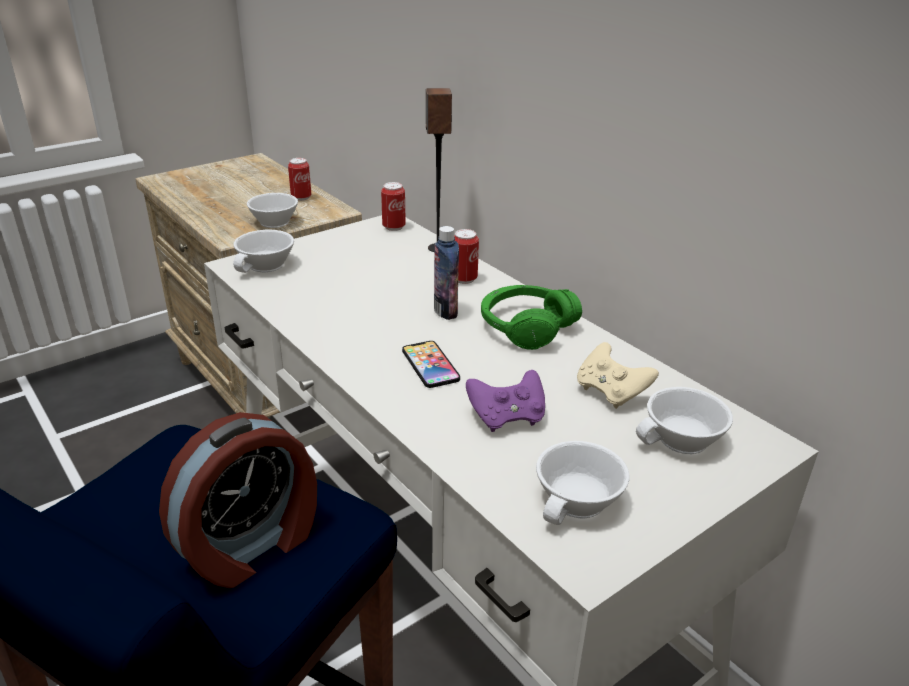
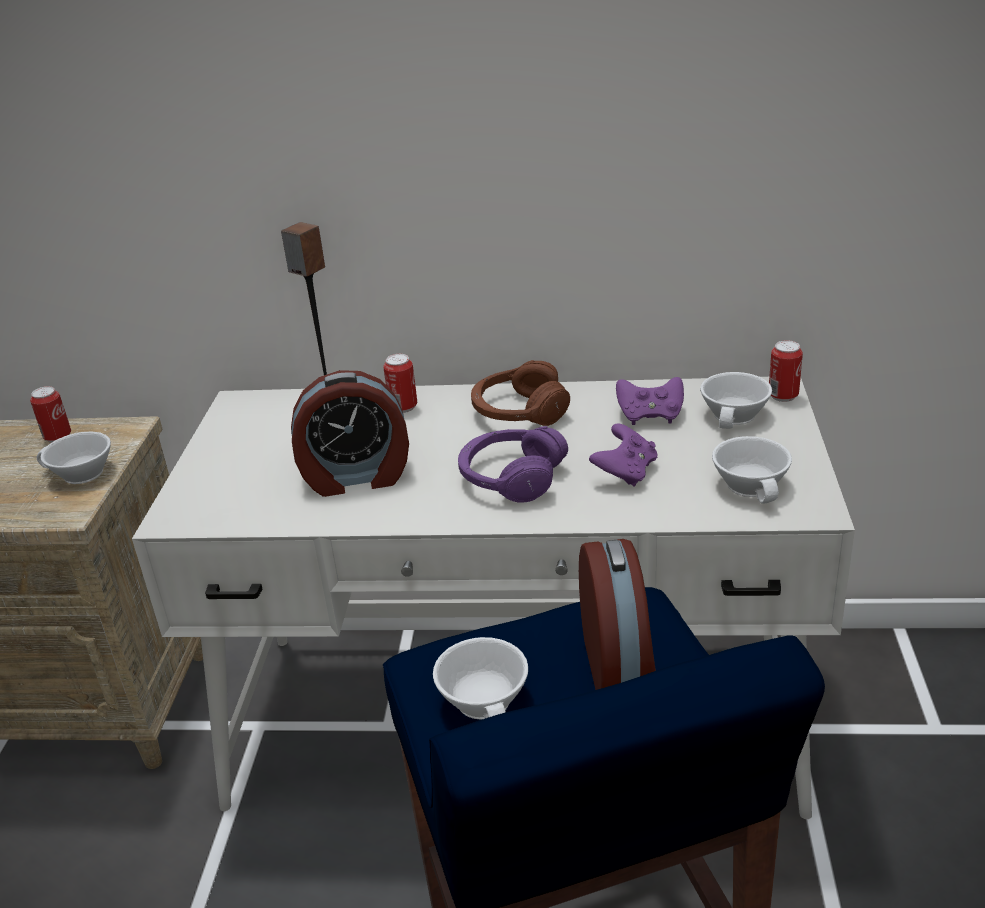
camera: 45 degrees left, 0 degrees up
white cup [233,230,294,273] -> white cup moved to [433,637,528,720]
can [381,182,406,231] -> can moved to [769,340,803,402]
phone [402,341,460,388] -> purple headphones [458,426,568,503]
bottle [434,226,459,320] -> none
green headphones [481,285,582,350] -> brown headphones [471,360,570,426]
beige game controller [577,342,659,409] -> purple game controller [616,377,684,425]
none -> alarm clock [291,370,409,497]

